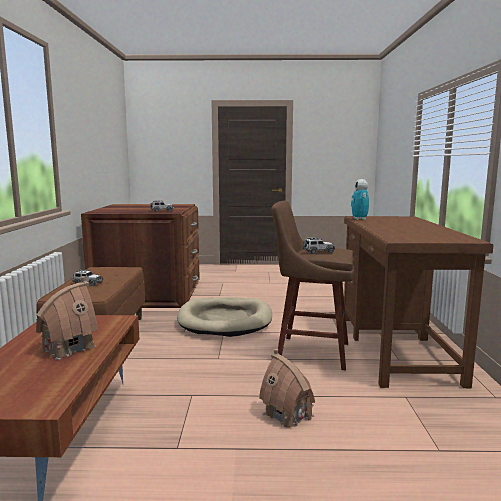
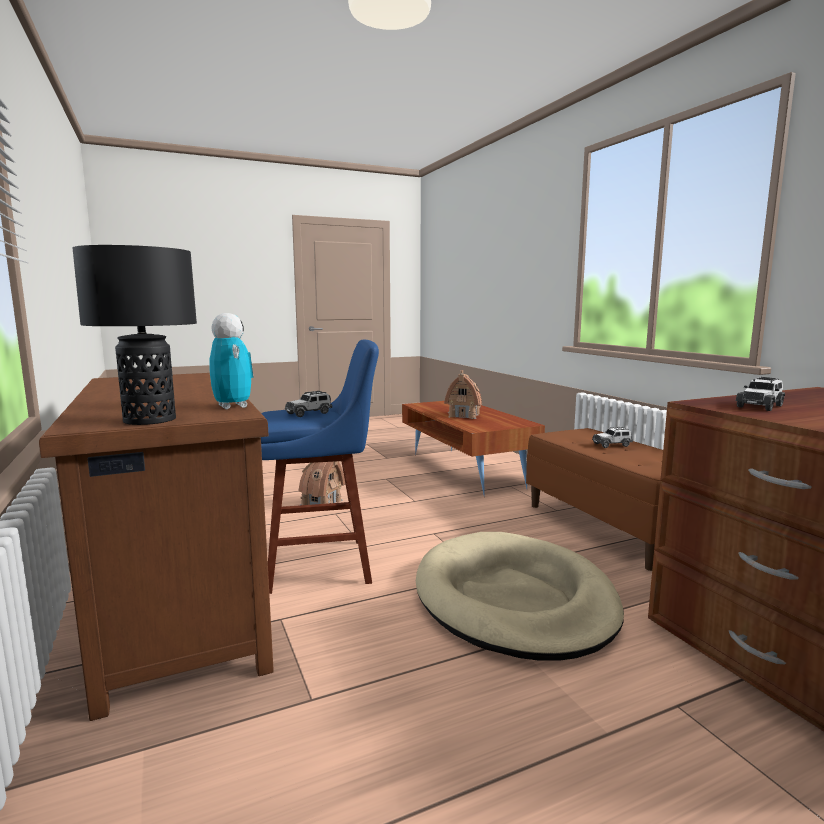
camera: 155 degrees right, 0 degrees up
brown stool [271,201,355,370] -> blue stool [261,339,379,594]
none -> black table lamp [72,245,197,425]

